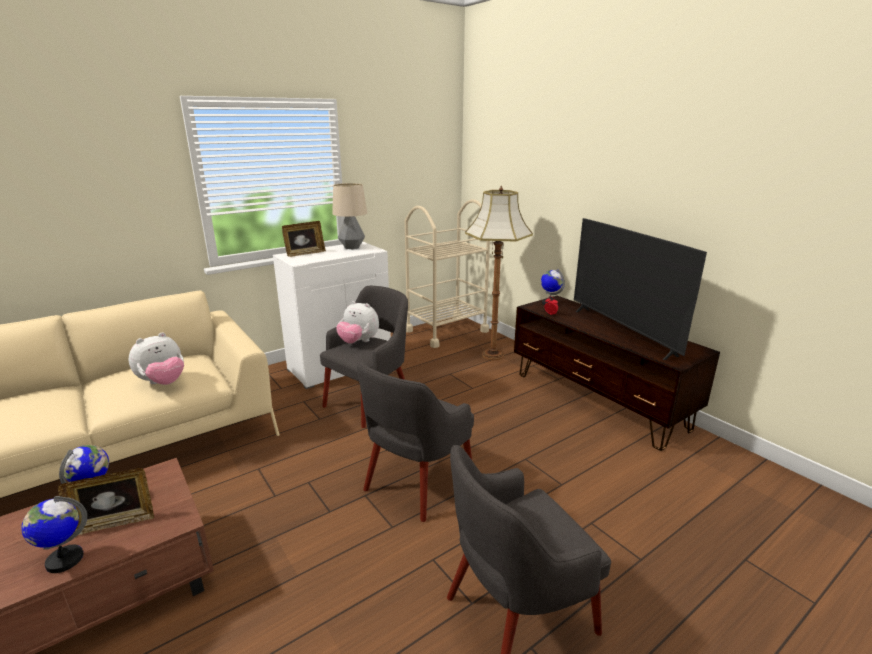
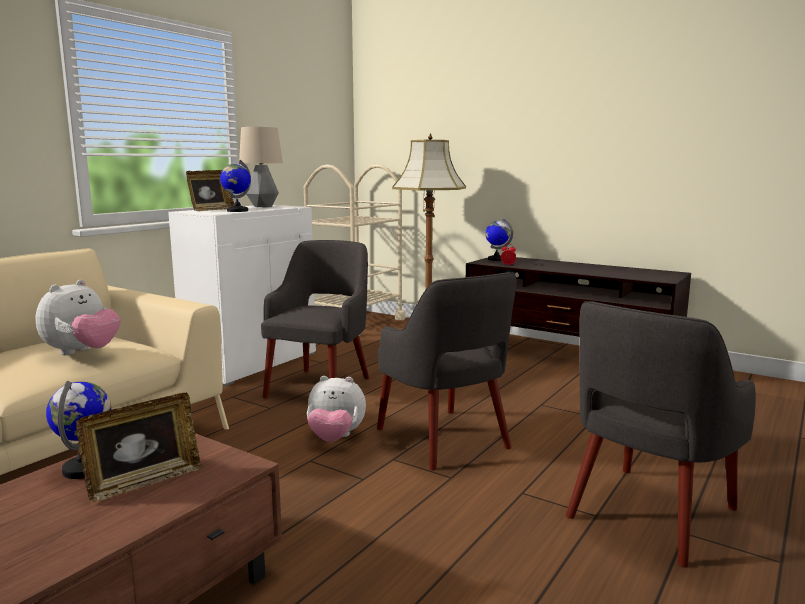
camera: 20 degrees left, 10 degrees down
globe [21,496,87,573] -> globe moved to [220,160,251,212]
plush toy [336,301,379,344] -> plush toy moved to [307,376,366,442]
grey armchair [357,362,474,522] -> grey armchair turned 45 degrees counterclockwise [377,272,517,471]
television [574,218,707,360] -> none

